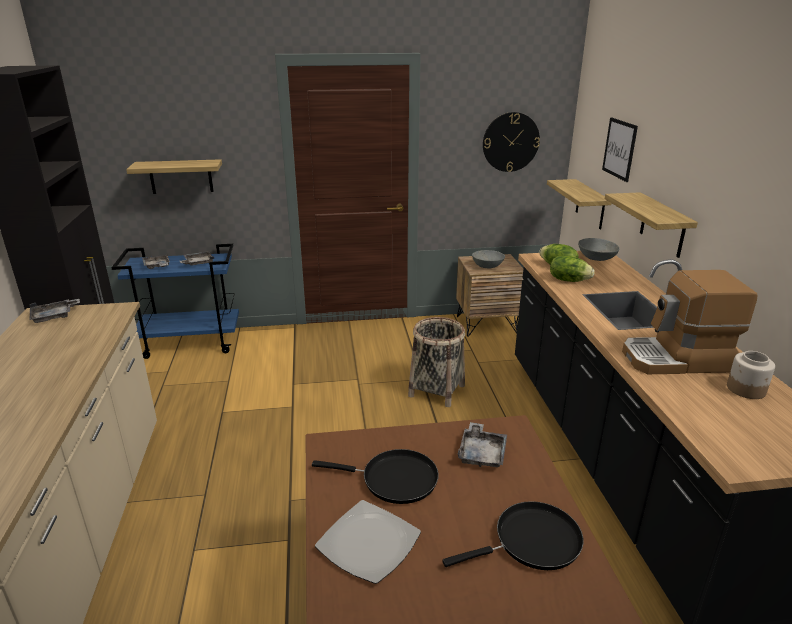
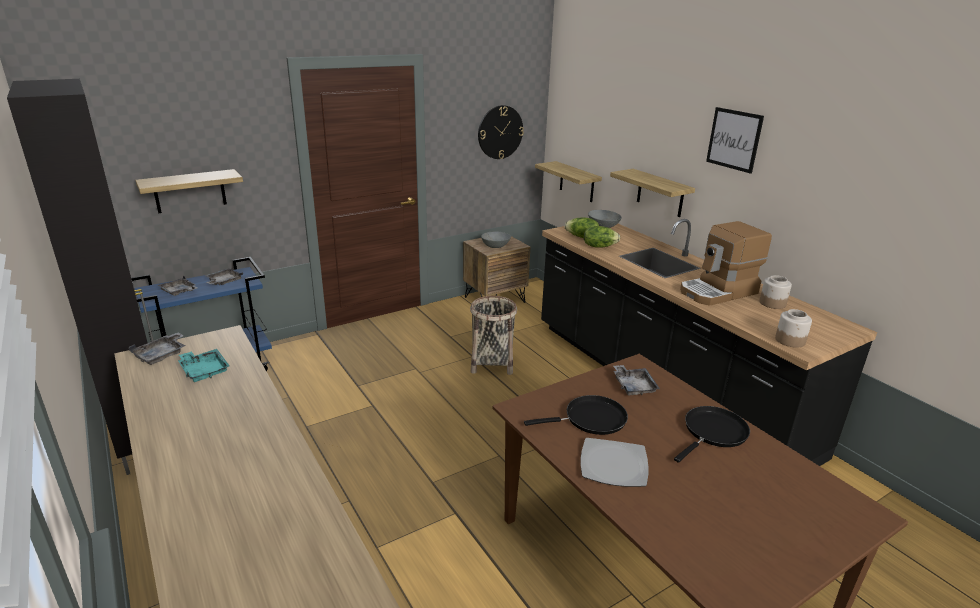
camera: 25 degrees left, 0 degrees up
picture [602,118,638,182] -> picture moved to [706,107,764,174]
none -> turquoise tray [178,349,230,382]
none -> jar [775,309,812,348]

